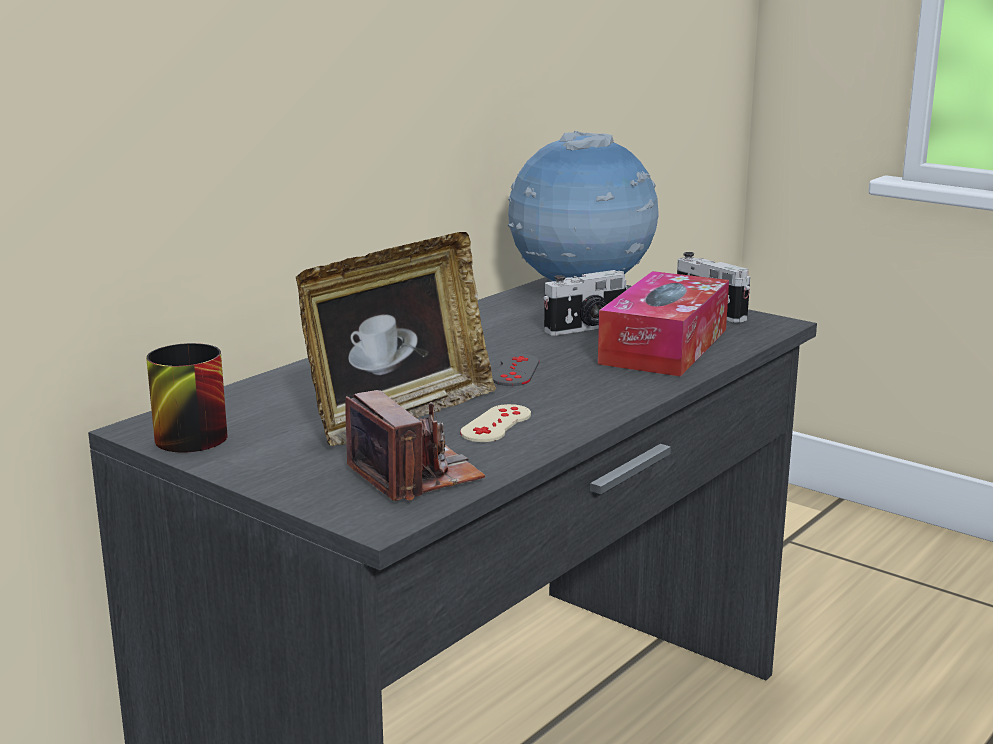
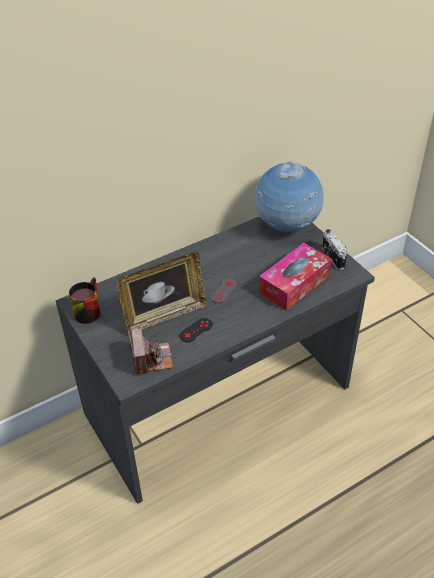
camera: 20 degrees right, 25 degrees up
beige game controller [460,404,531,442] -> black game controller [179,318,213,342]
camera [543,270,628,336] -> none

